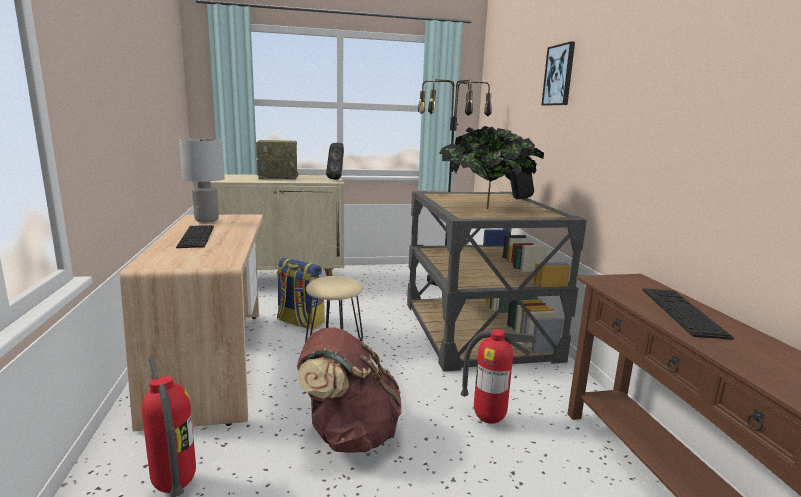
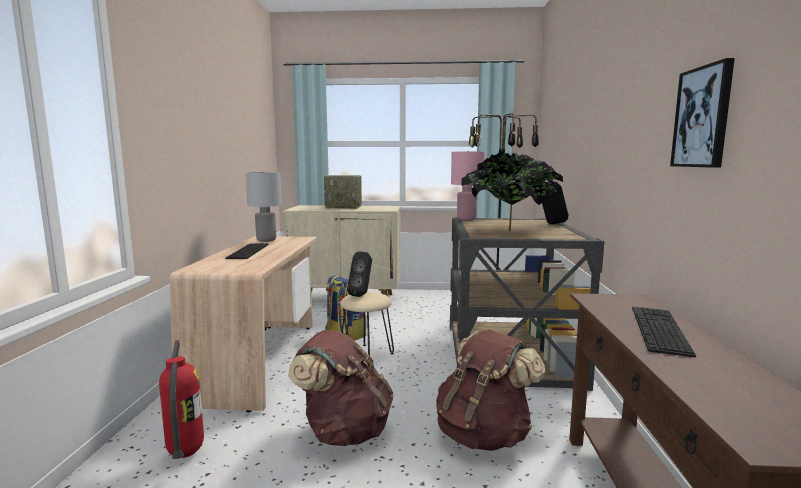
camera: 15 degrees right, 5 degrees down
black speaker [326,143,344,180] -> black speaker moved to [347,252,372,297]
fire extinguisher [461,329,538,424] -> brown backpack [436,329,545,451]
picture [541,41,575,106] -> picture moved to [670,58,735,168]
none -> pink table lamp [451,151,485,221]

